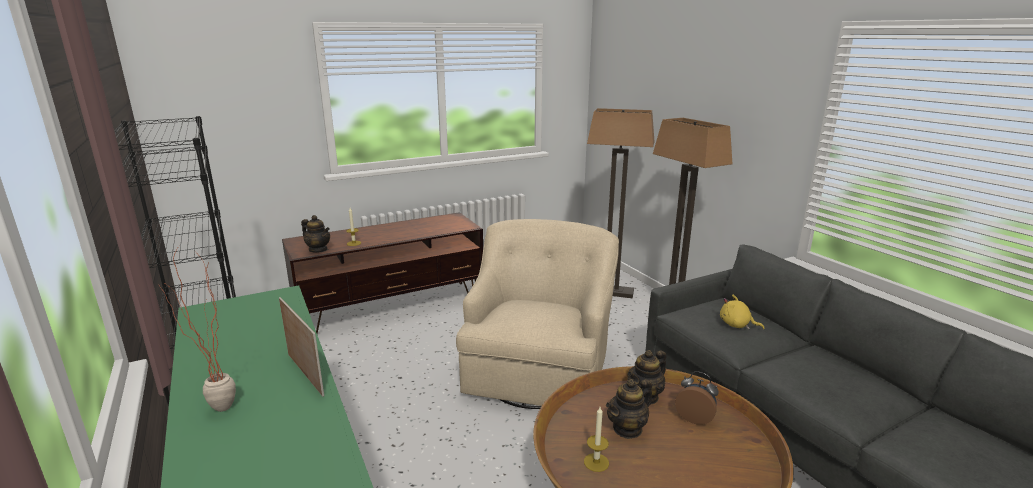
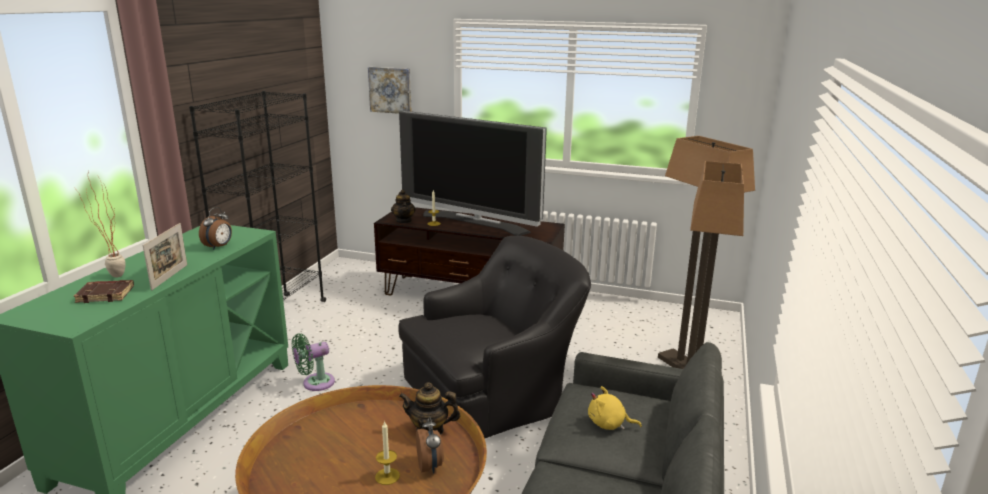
camera: 45 degrees right, 0 degrees up
beige armchair [456,219,619,409] -> black armchair [398,236,591,438]
candle [584,407,609,472] -> candle moved to [375,421,400,485]
teapot [606,379,652,439] -> none
yellow plush toy [720,295,765,330] -> yellow plush toy turned 60 degrees counterclockwise [588,386,642,430]
none -> brown book [73,280,134,303]
none -> alarm clock [199,207,232,250]
none -> green fan [292,333,335,391]
none -> picture [368,67,411,114]
none -> television [399,111,547,236]

